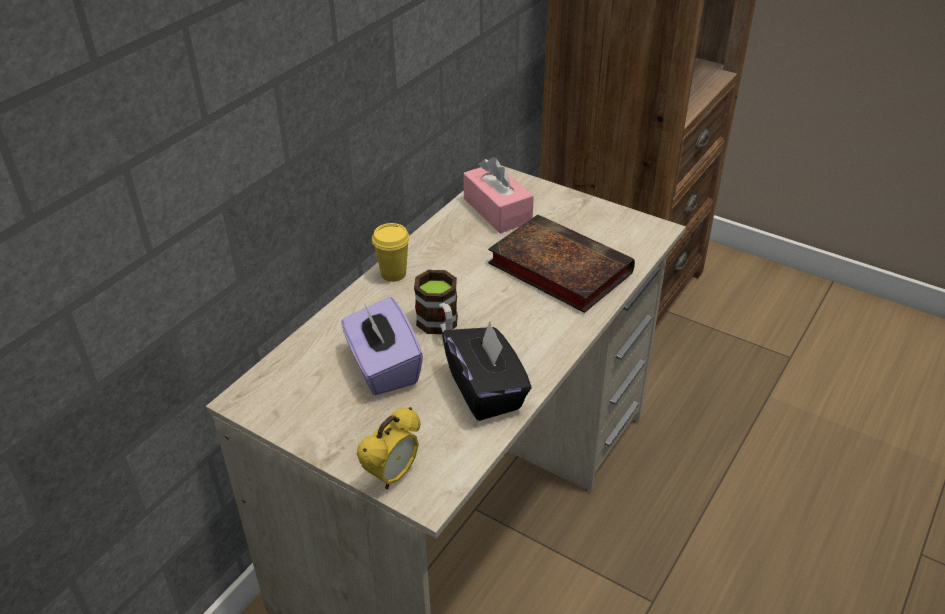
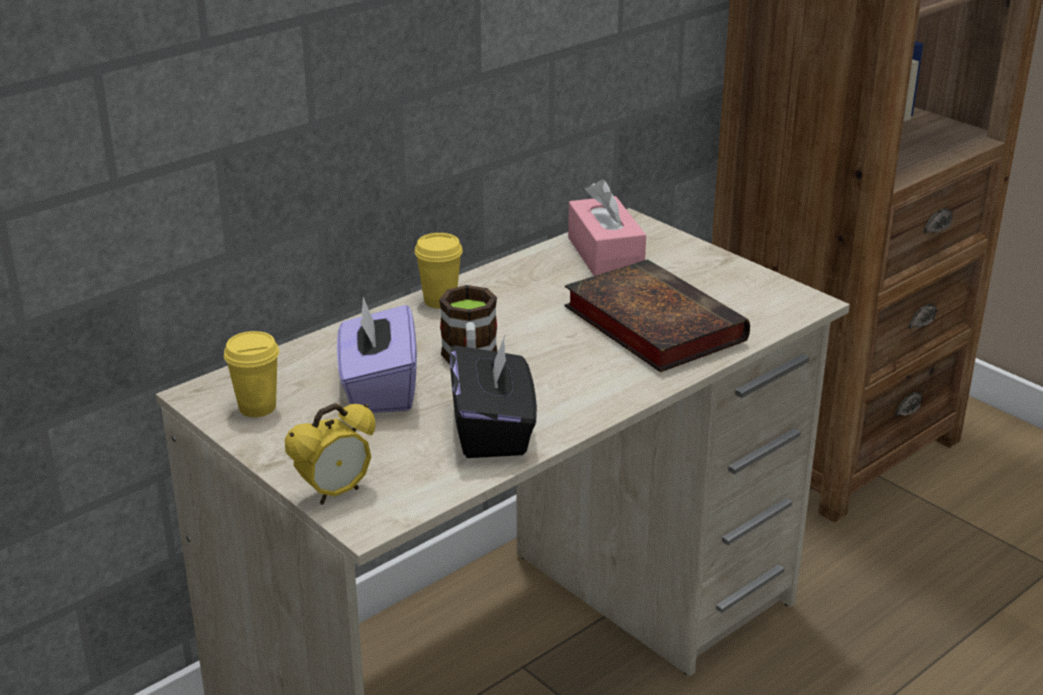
camera: 15 degrees right, 10 degrees down
none -> yellow cup [224,331,279,417]

